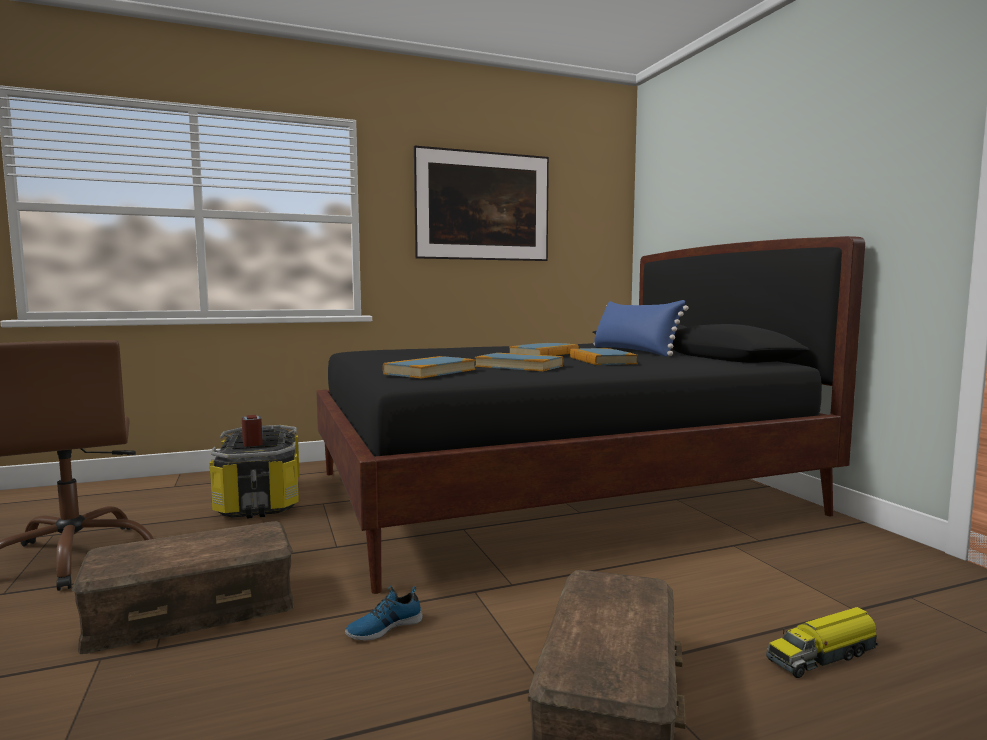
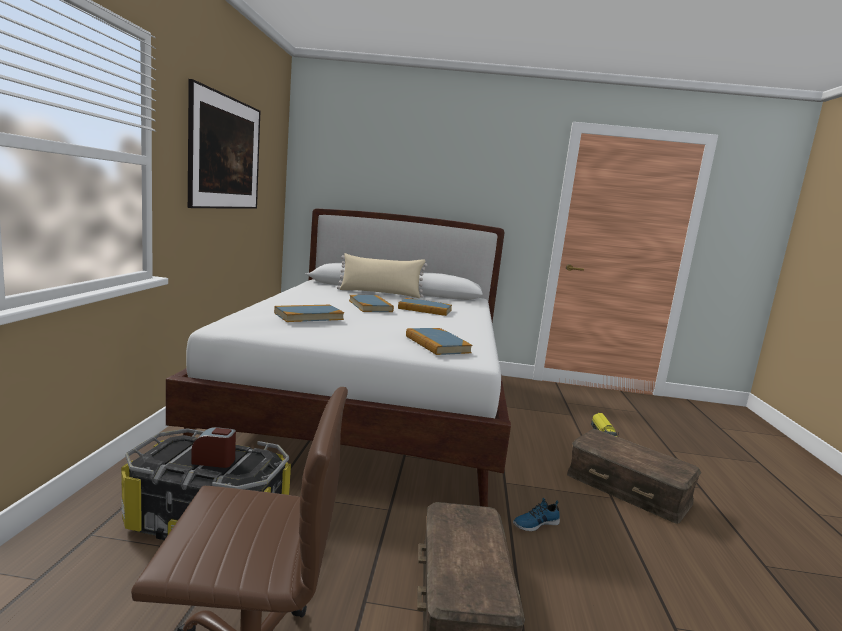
camera: 65 degrees left, 5 degrees up
black bed [316,236,865,594] -> white bed [166,208,511,507]
shoe [345,586,423,640] -> shoe turned 75 degrees clockwise [513,498,560,531]
book [475,353,563,371] -> book moved to [274,305,344,322]
blue pillow [594,300,688,356] -> beige pillow [337,253,427,298]

